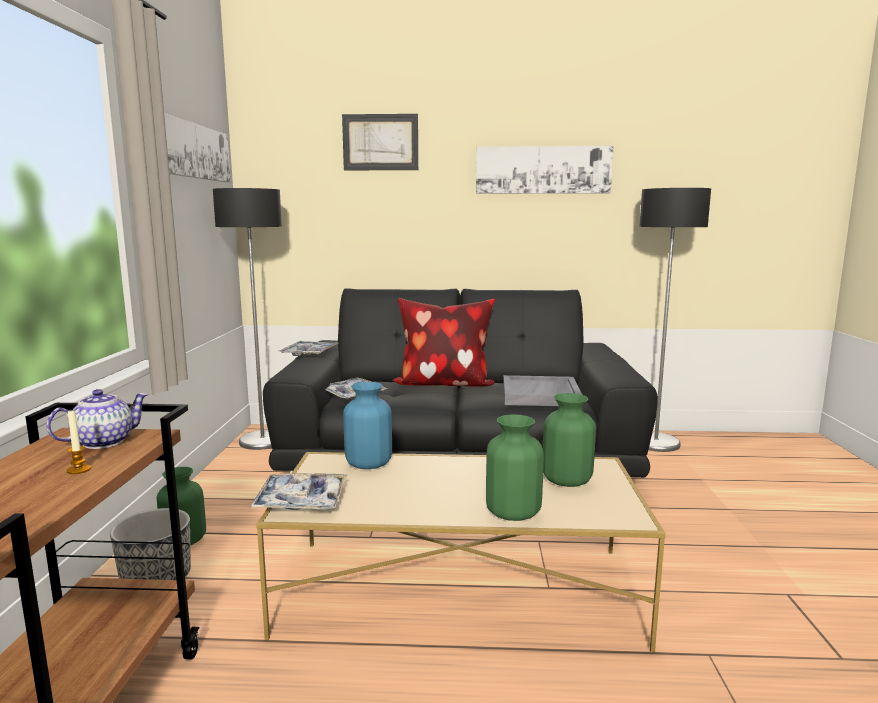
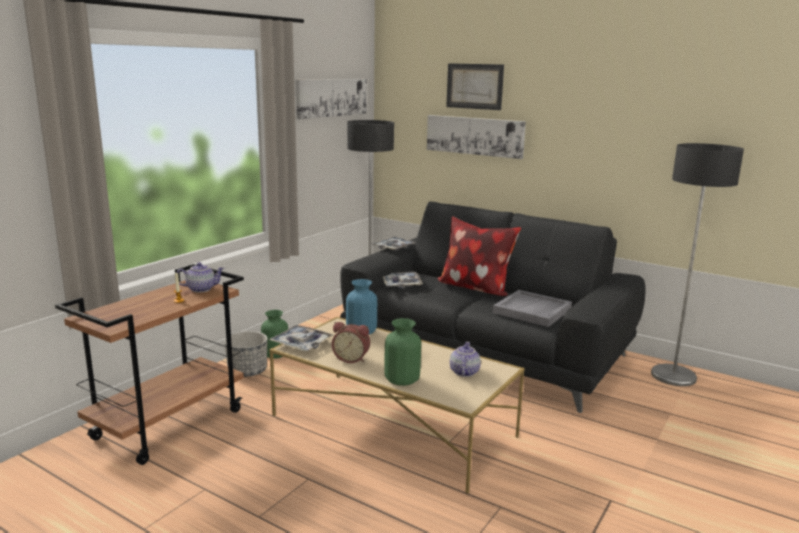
camera: 30 degrees right, 5 degrees up
picture [476,146,613,194] -> picture moved to [427,115,526,159]
green vase [543,393,596,487] -> teapot [450,342,481,377]
none -> alarm clock [332,322,370,363]

